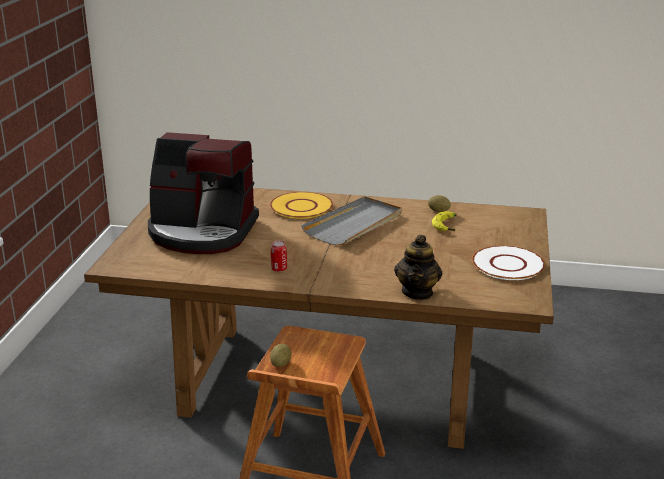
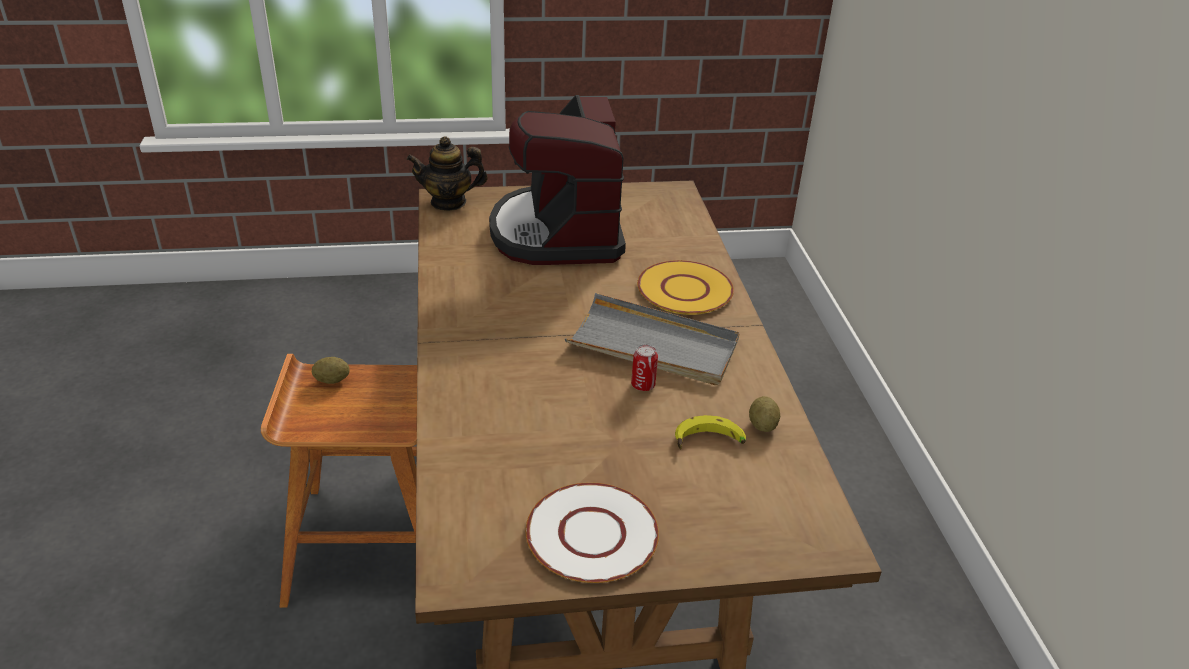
camera: 70 degrees right, 10 degrees up
can [271,241,287,272] -> can moved to [631,344,658,391]
teapot [394,235,442,300] -> teapot moved to [407,136,488,211]

